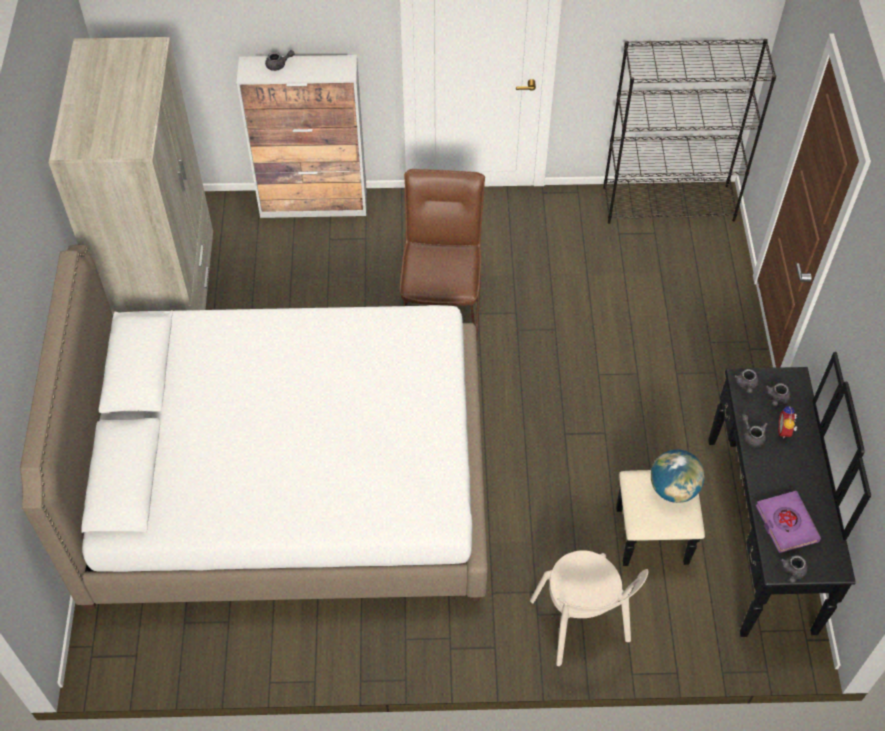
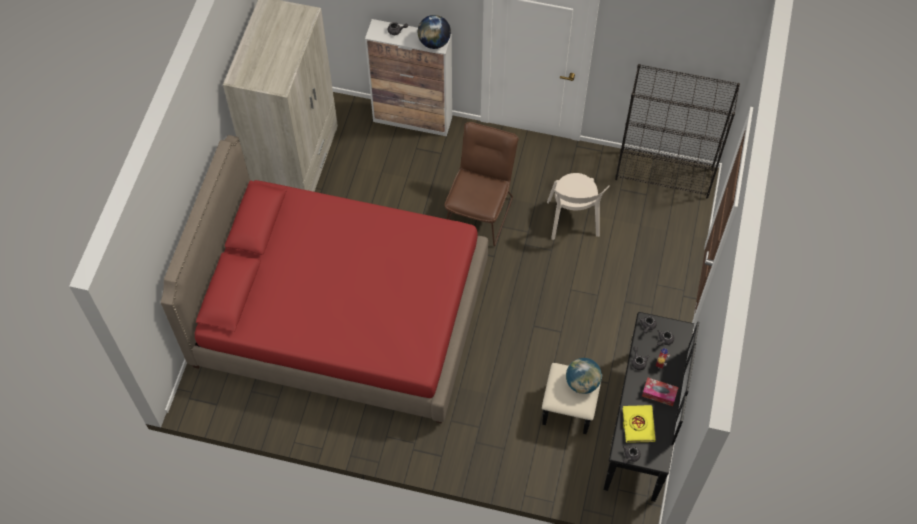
camera: 15 degrees right, 5 degrees up
white bed [20,245,488,609] -> red bed [161,135,488,423]
beige chair [530,550,649,666] -> beige chair moved to [547,173,610,240]
purple book [756,491,821,553] -> yellow book [623,405,656,443]
none -> globe [418,15,451,49]
none -> tissue box [642,378,679,406]

